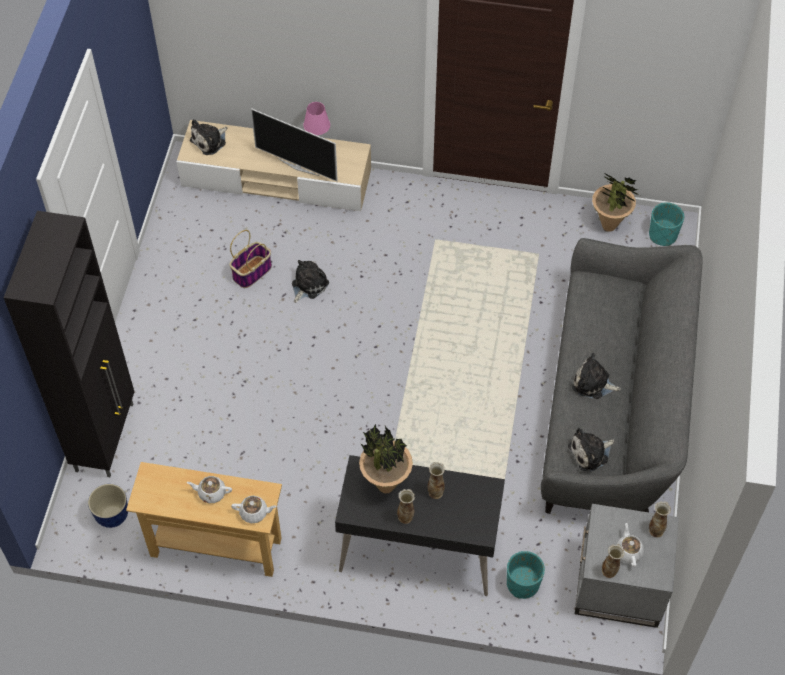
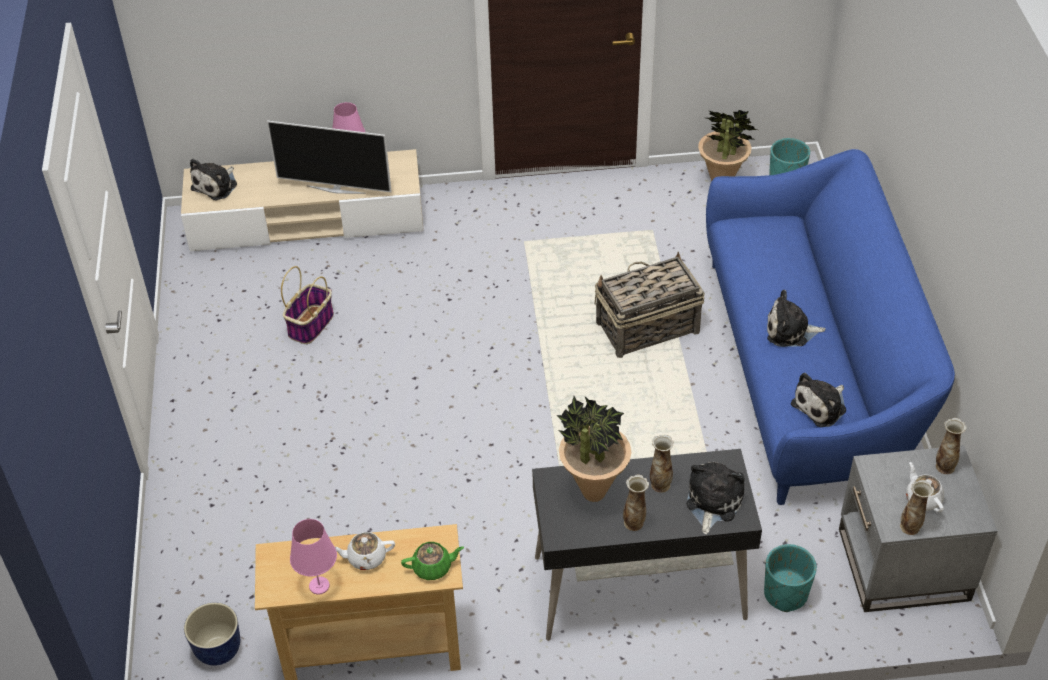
camera: 15 degrees left, 10 degrees down
black cabinet [4,211,134,477] -> none
white teapot [231,496,277,523] -> green teapot [401,542,464,580]
plush toy [292,260,329,303] -> plush toy moved to [686,462,745,534]
grey sofa [541,238,703,514] -> blue sofa [706,149,955,505]
none -> pink table lamp [290,519,337,595]
none -> basket [594,252,705,358]

